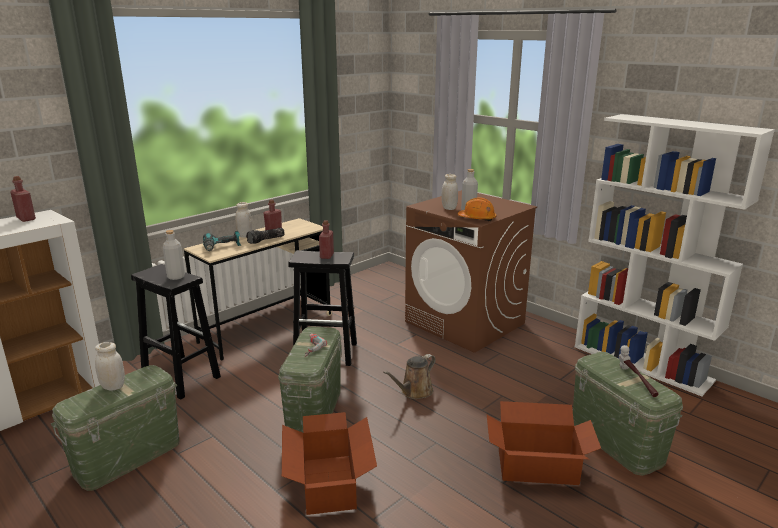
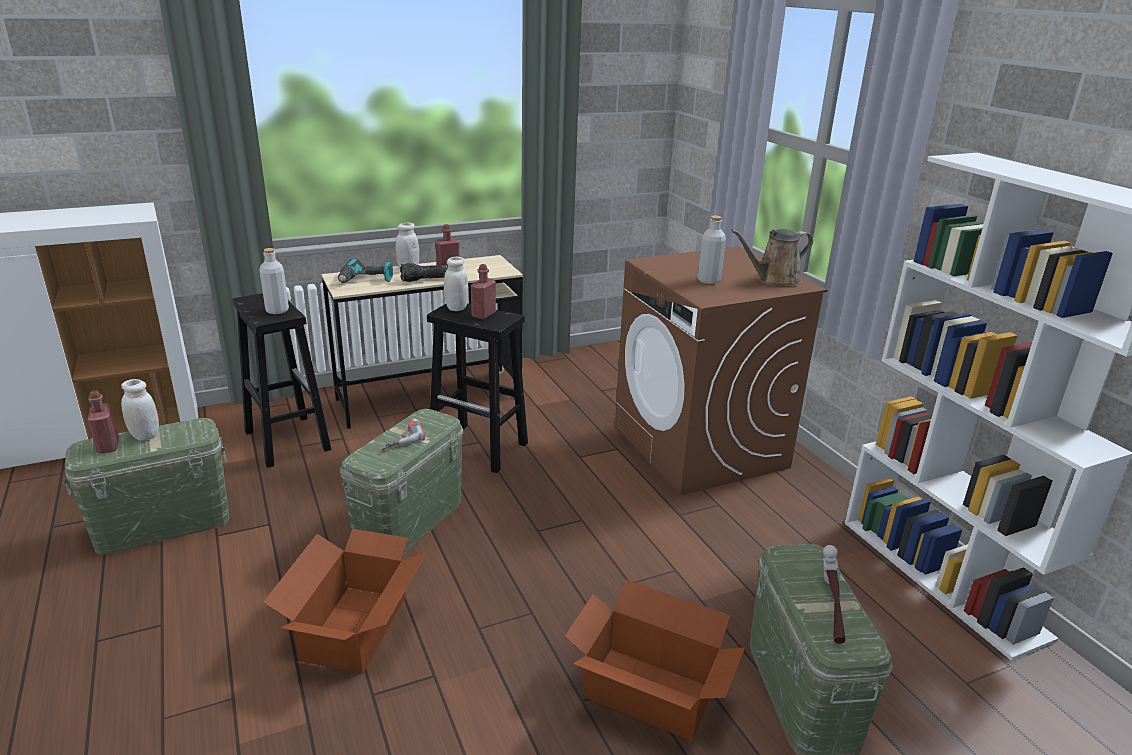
camera: 20 degrees right, 5 degrees up
red bottle [10,176,36,222] -> red bottle moved to [88,390,119,453]
brown watering can [383,354,436,399] -> brown watering can moved to [731,229,813,287]
white jar [442,174,458,210] -> white jar moved to [444,257,468,311]
orange hard hat [458,197,496,221] -> none

